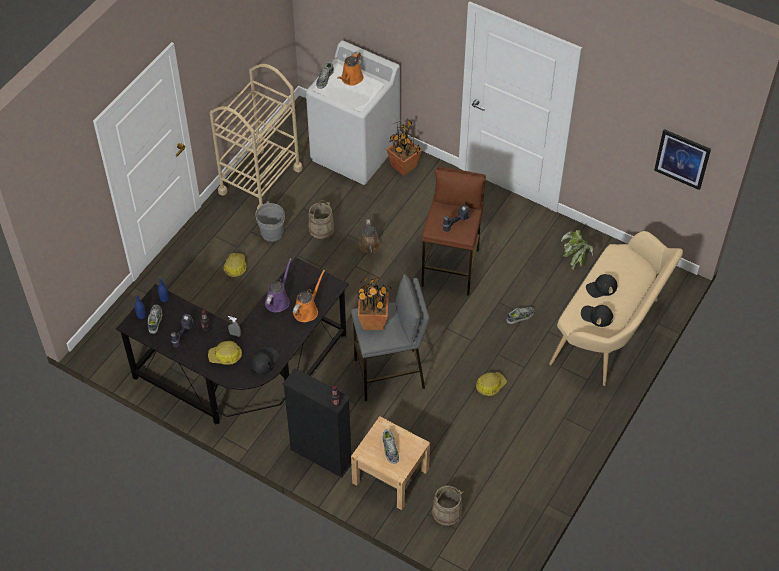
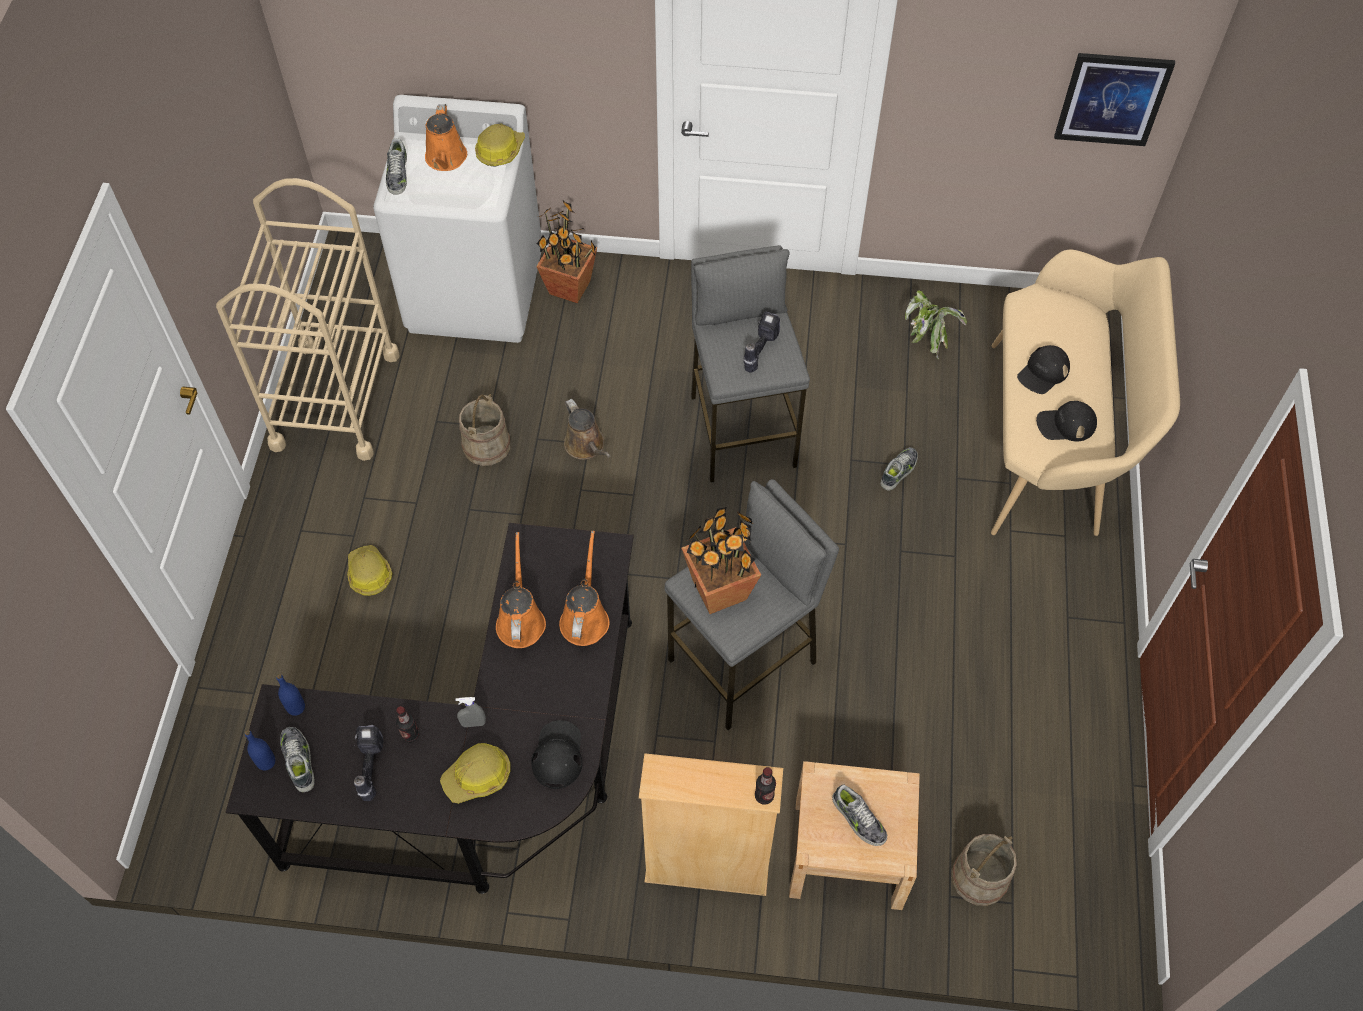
camera: 25 degrees left, 5 degrees up
grey bucket [255,201,285,242] -> none
purple watering can [265,258,292,312] -> orange watering can [496,532,546,648]
black bookcase [283,368,351,478] -> beige bookcase [639,753,783,896]
brown stool [421,167,486,296] -> grey stool [691,245,810,483]
hard hat [476,372,507,396] -> hard hat moved to [475,124,525,167]

